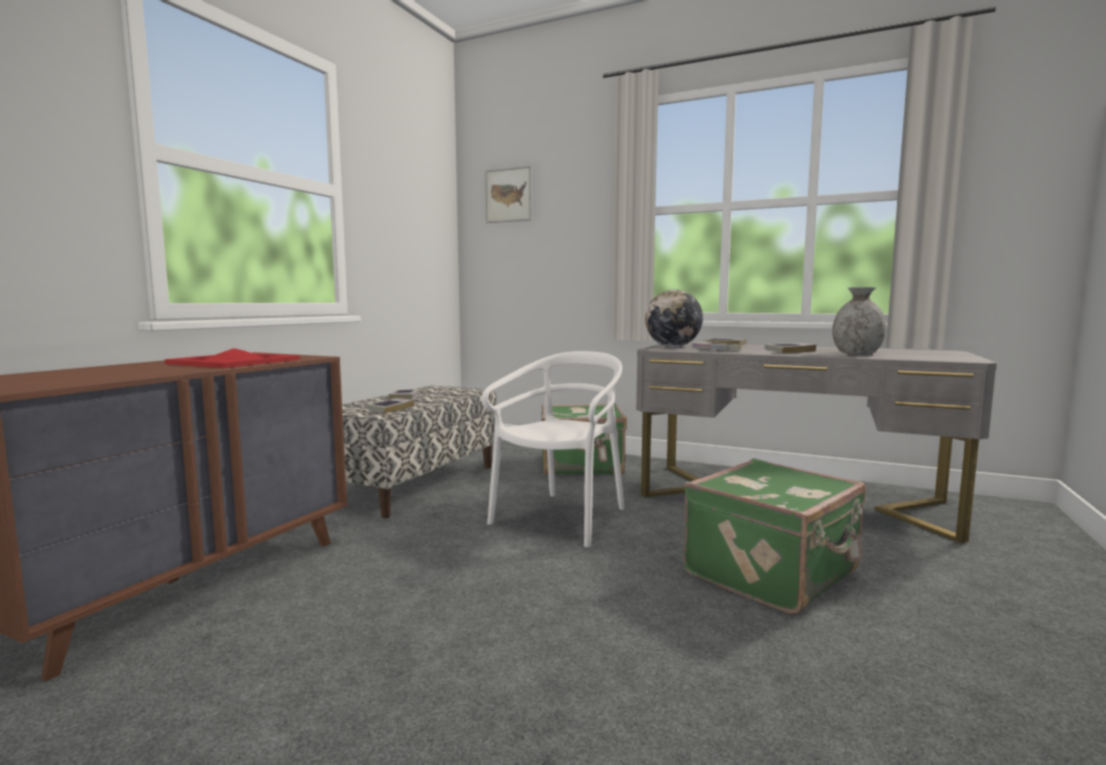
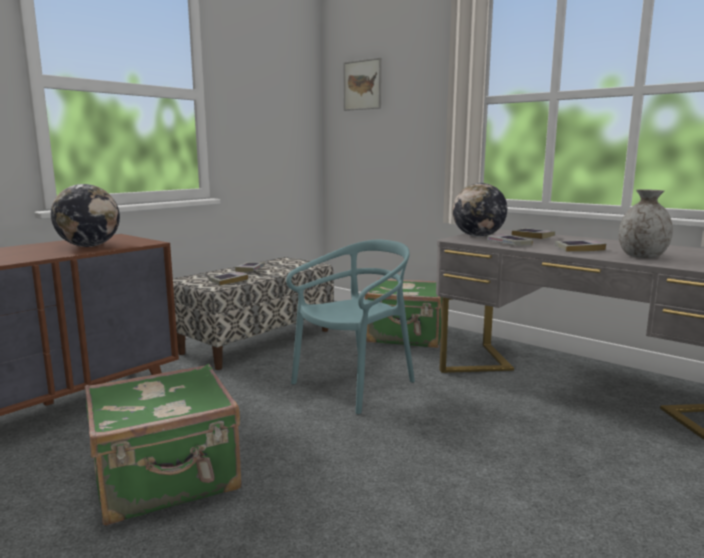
camera: 15 degrees right, 5 degrees up
red tray [165,348,300,368] -> globe [51,184,120,247]
white chair [482,351,625,548] -> turquoise chair [286,240,415,414]
green suitcase [683,458,866,614] -> green suitcase moved to [85,364,241,525]

